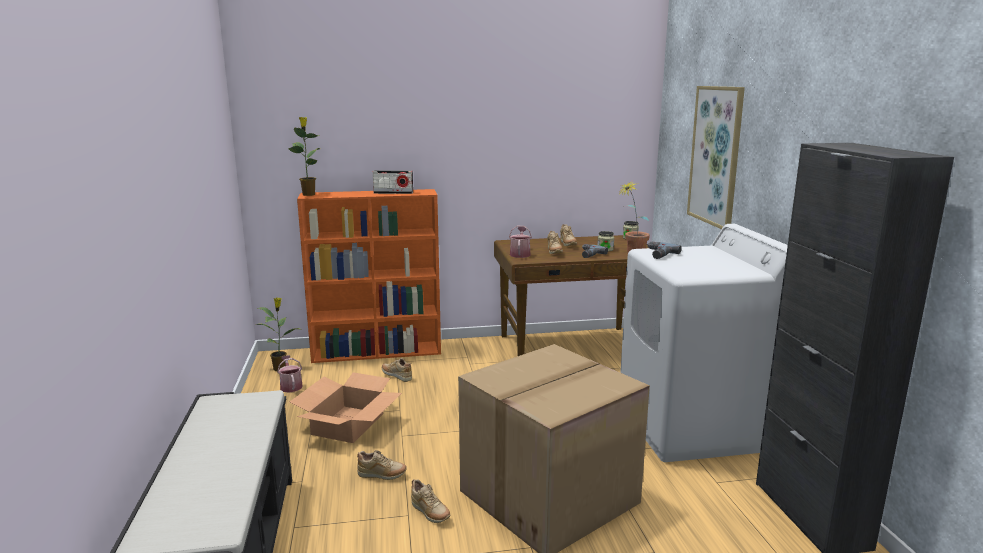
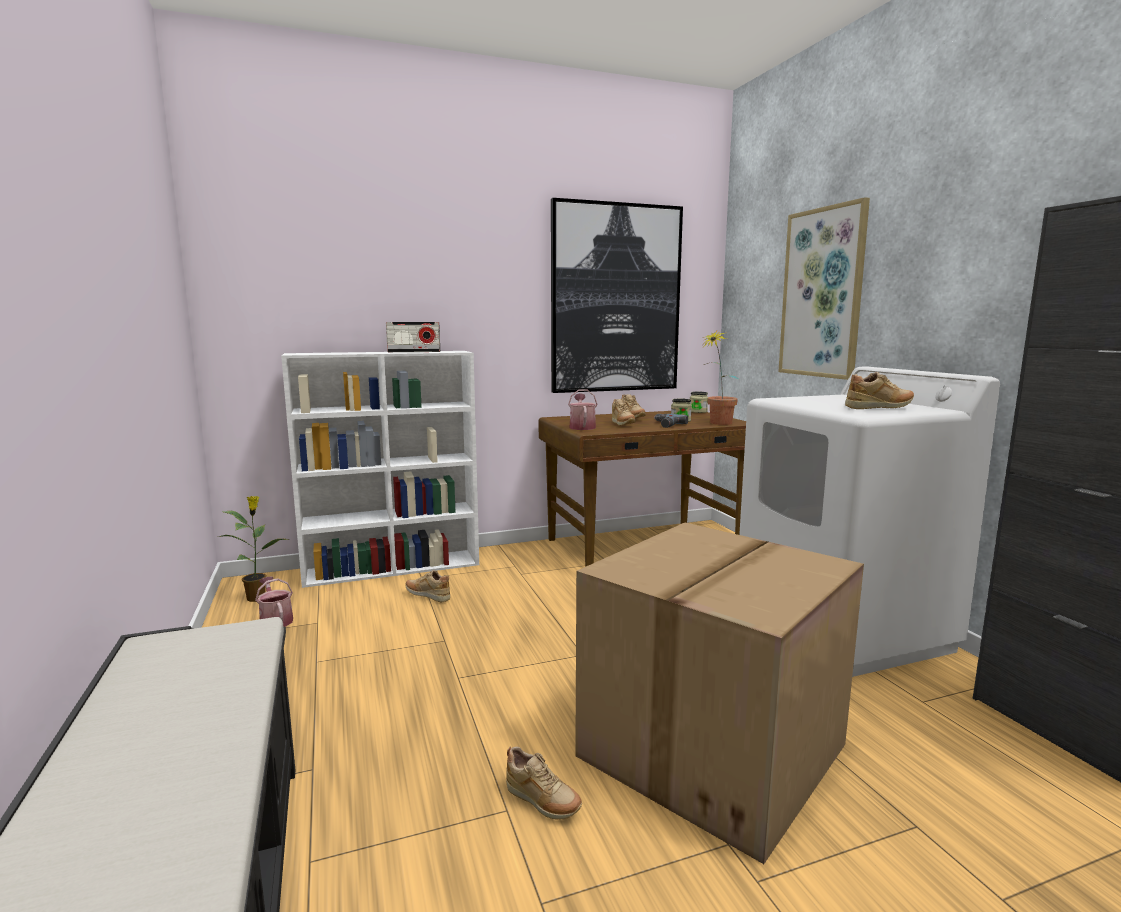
camera: 10 degrees left, 5 degrees down
potted plant [288,117,319,196] -> none
cardboard box [289,372,402,443] -> none
orange bookcase [297,189,441,363] -> white bookcase [281,351,479,588]
beige shoe [357,450,407,480] -> beige shoe moved to [845,372,914,409]
power drill [647,242,682,259] -> none
none -> picture [551,198,683,393]

